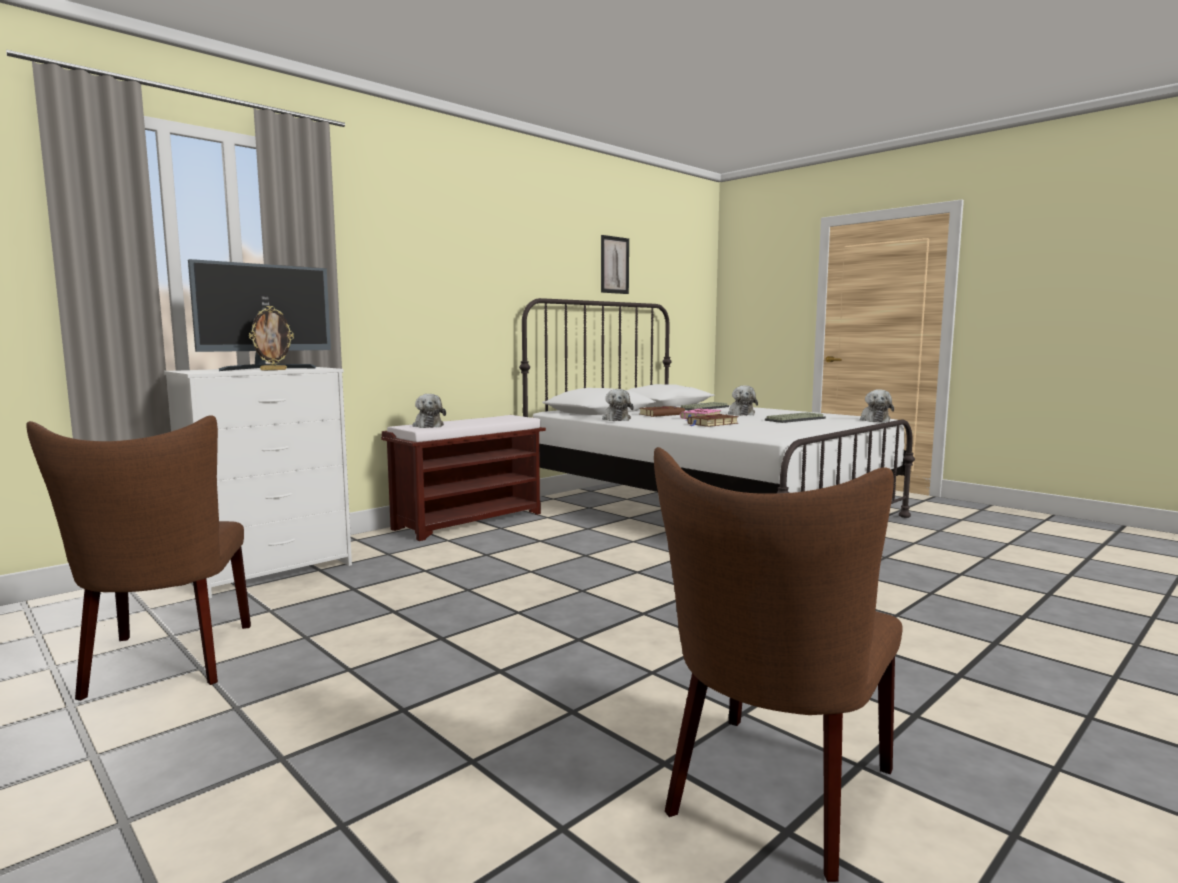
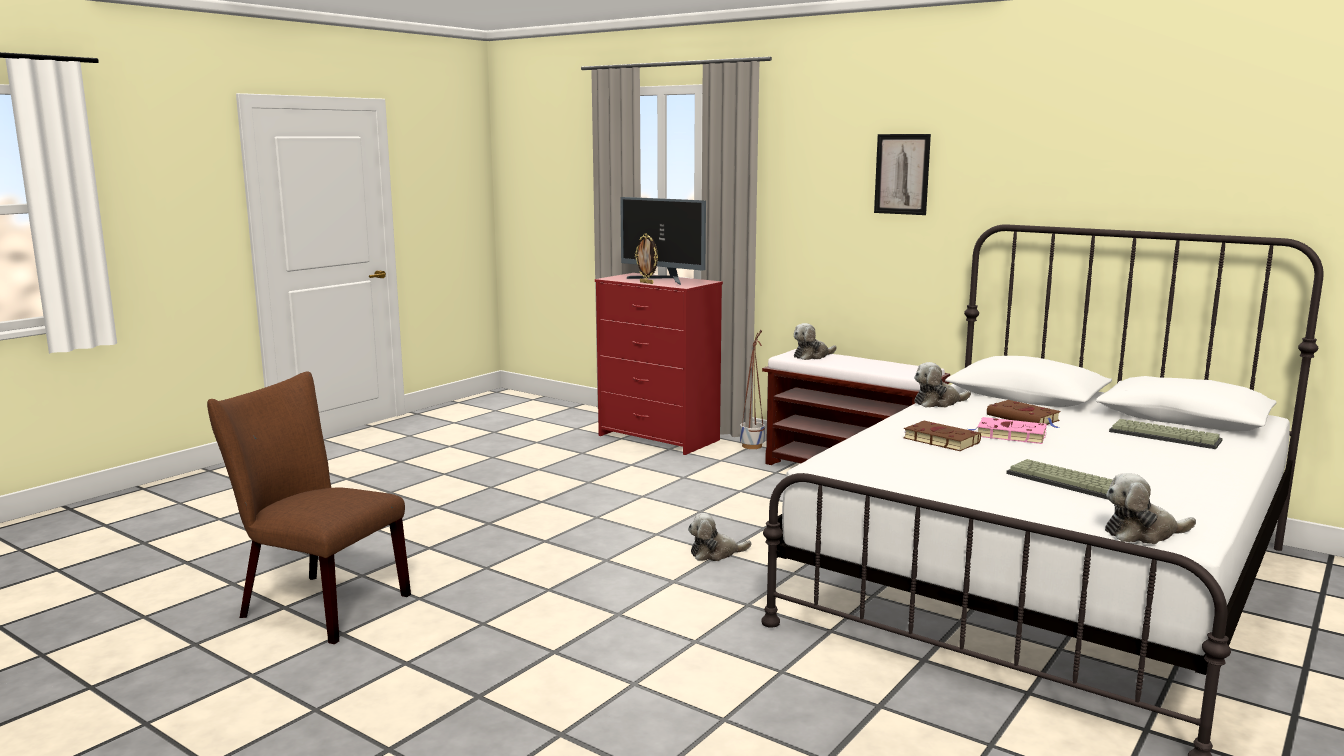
camera: 80 degrees right, 5 degrees up
brown chair [26,415,251,701] -> none
white dresser [164,367,352,598] -> red dresser [595,273,723,455]
picture [601,235,629,294] -> picture moved to [874,134,931,215]
plush toy [728,385,758,416] -> plush toy moved to [688,513,751,561]
none -> planter [740,329,765,449]

